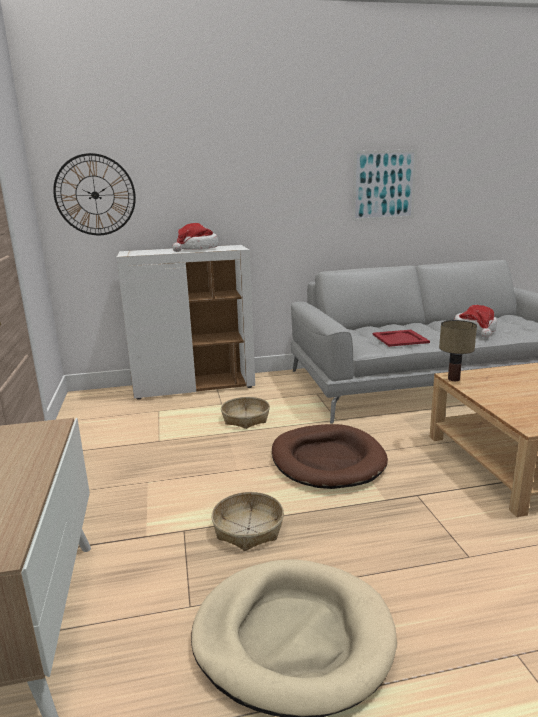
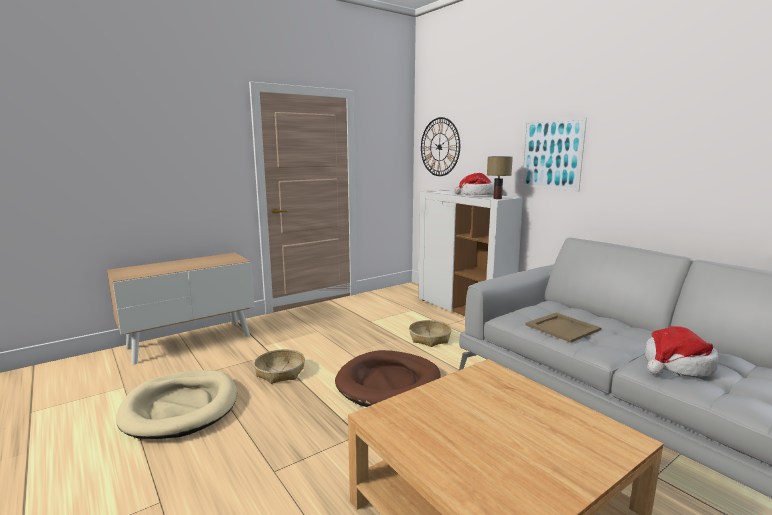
camera: 65 degrees right, 5 degrees down
picture [352,149,417,221] -> picture moved to [520,117,587,192]
red tray [373,330,430,347] -> beige tray [525,313,601,343]
table lamp [439,320,477,381] -> table lamp moved to [487,156,513,199]

